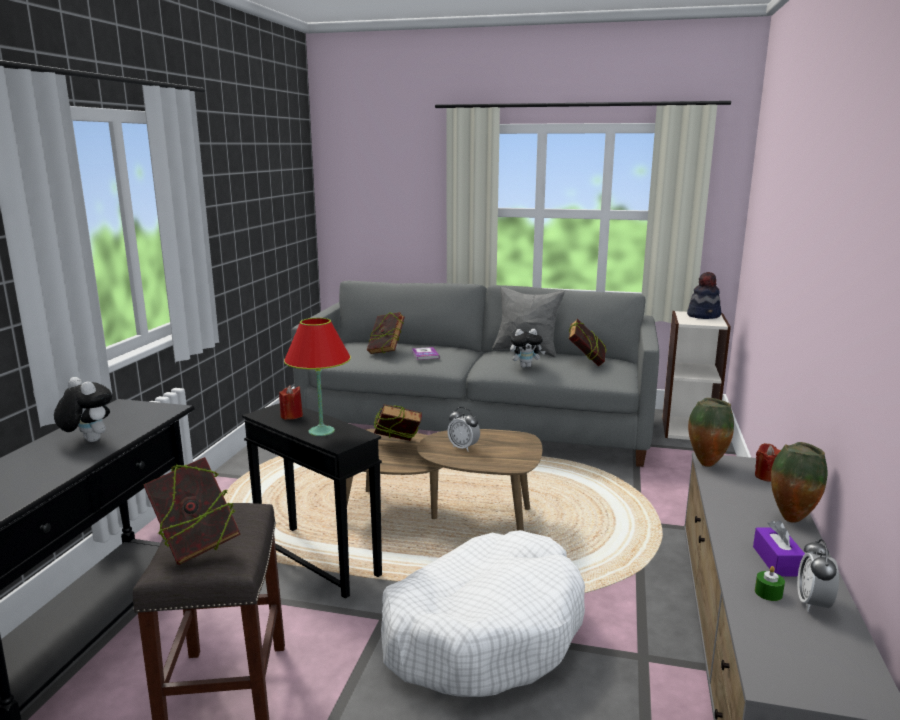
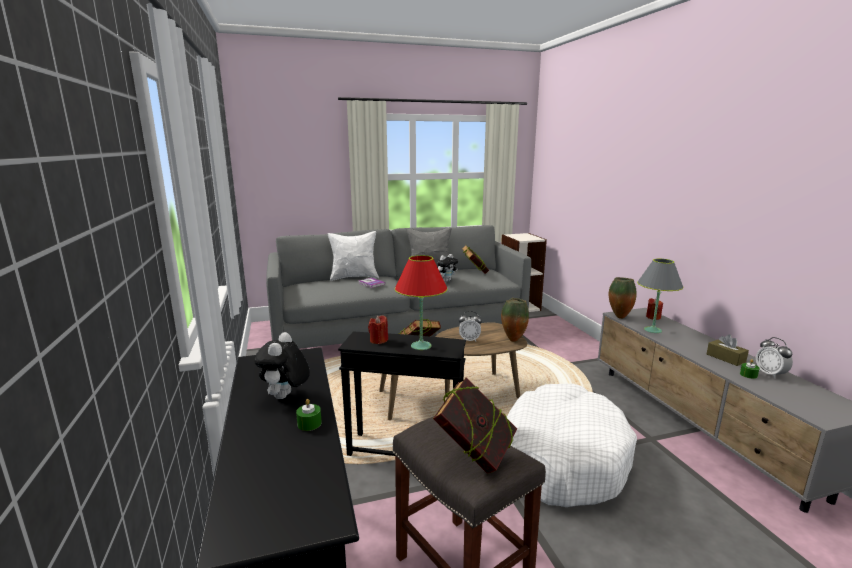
camera: 30 degrees left, 0 degrees up
plush toy [54,377,112,442] -> plush toy turned 90 degrees counterclockwise [255,332,310,399]
book [367,312,405,354] -> none
hat [687,272,721,319] -> none
purple tissue box [753,520,805,576] -> brown tissue box [707,335,749,366]
vase [771,442,827,523] -> vase moved to [501,298,529,342]
none -> green candle [296,399,322,431]
none -> white pillow [328,231,379,281]
none -> grey table lamp [637,259,684,333]

